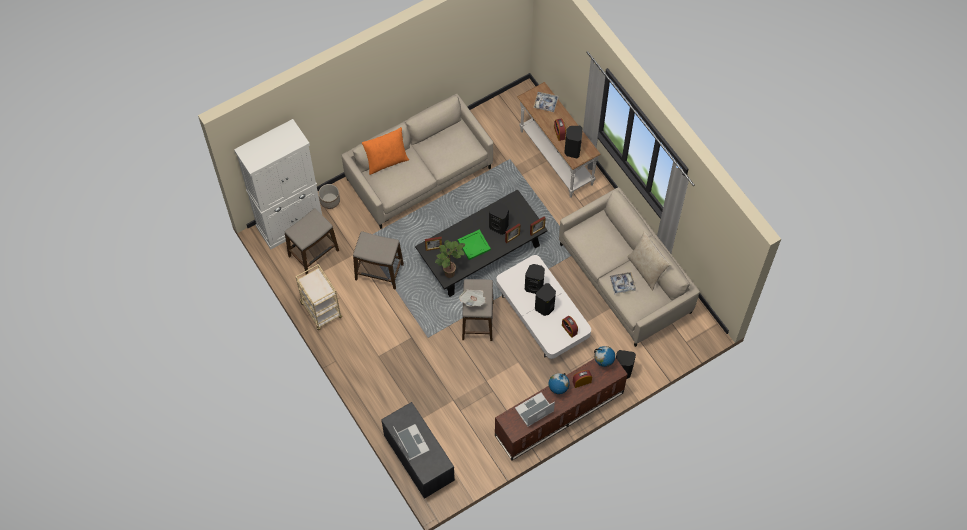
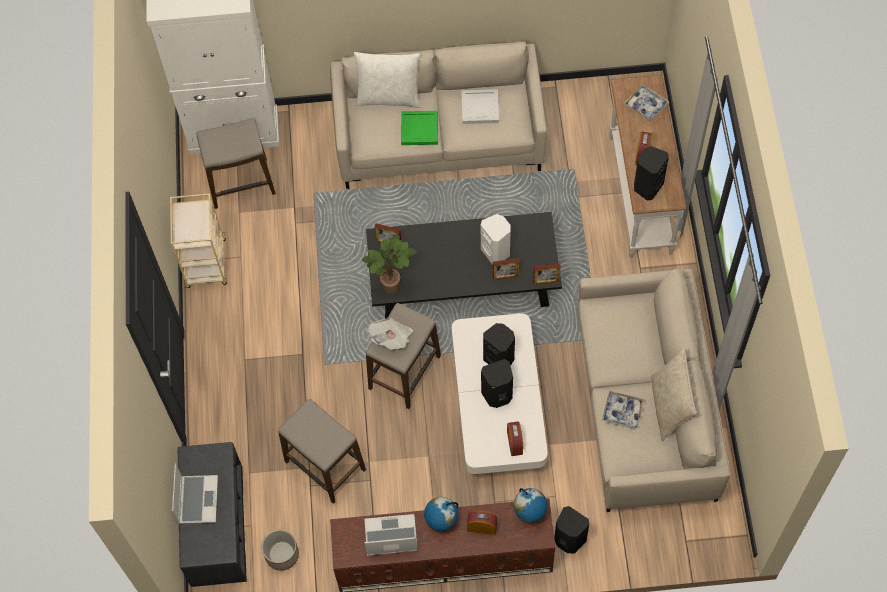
camera: 30 degrees right, 0 degrees up
planter [318,184,340,209] -> planter moved to [262,530,299,571]
stool [353,231,404,290] -> stool moved to [278,399,366,504]
orange pillow [362,127,409,175] -> white pillow [354,52,420,108]
green tray [458,229,491,260] -> green tray moved to [401,111,438,145]
black speaker [489,203,509,235] -> white speaker [481,214,511,265]
none -> white tray [461,89,499,124]

